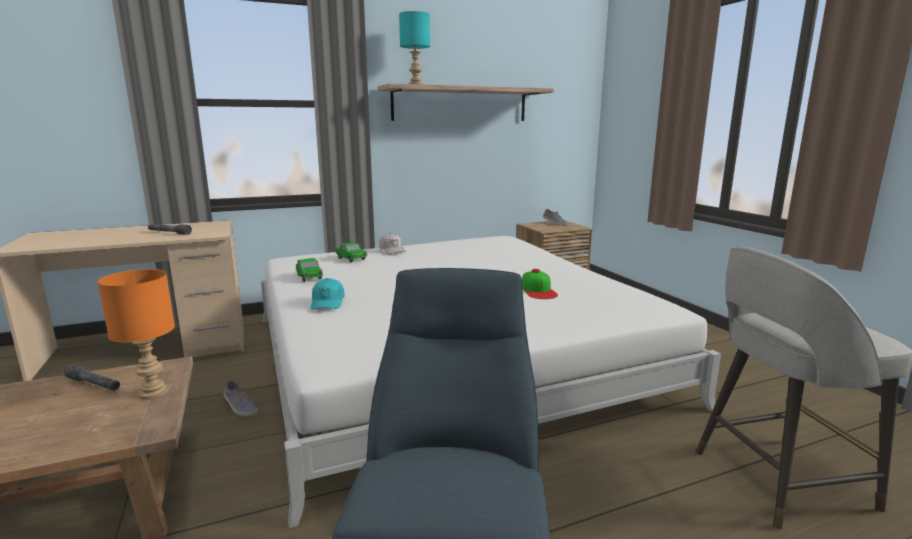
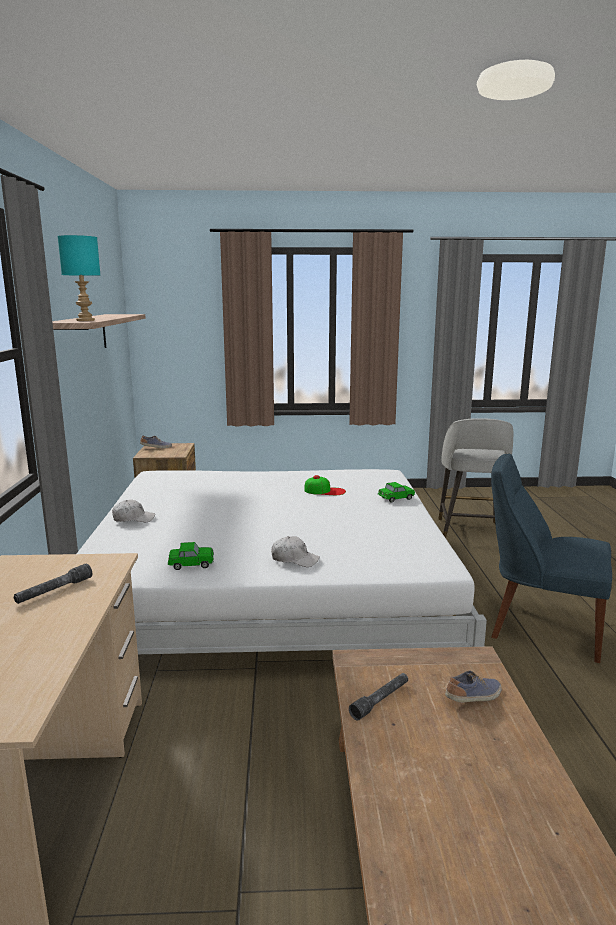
camera: 70 degrees left, 0 degrees up
orange table lamp [97,269,175,400] -> none
shoe [224,380,258,417] -> shoe moved to [445,671,502,702]
turquoise cap [311,278,345,310] -> white cap [271,536,320,567]
toy car [335,242,367,262] -> toy car moved to [378,482,415,503]

